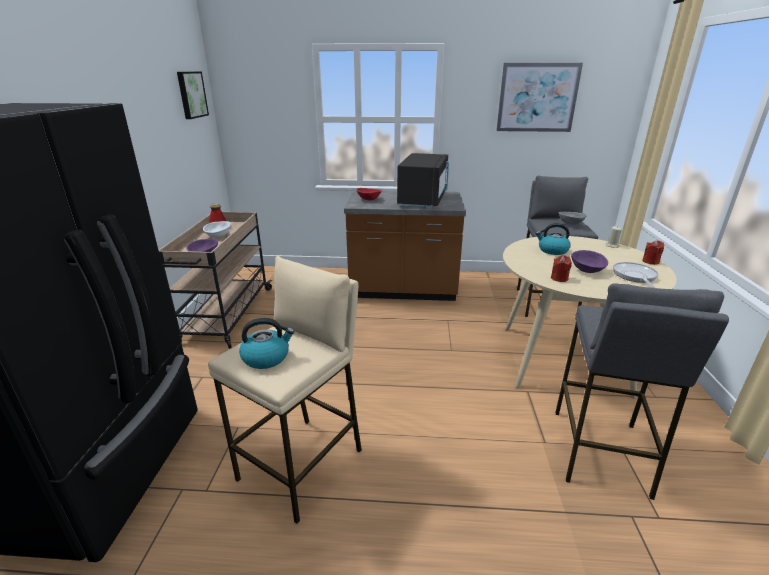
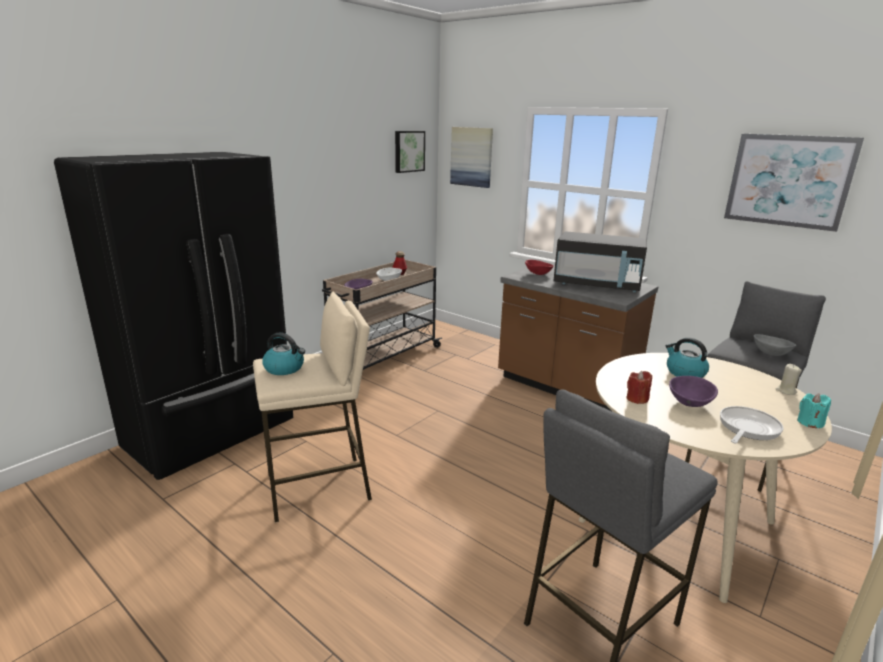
camera: 35 degrees right, 5 degrees down
black microwave [397,153,449,208] -> black microwave turned 60 degrees clockwise [553,231,647,292]
red candle [642,240,664,265] -> turquoise candle [797,393,831,428]
none -> picture [450,127,493,188]

